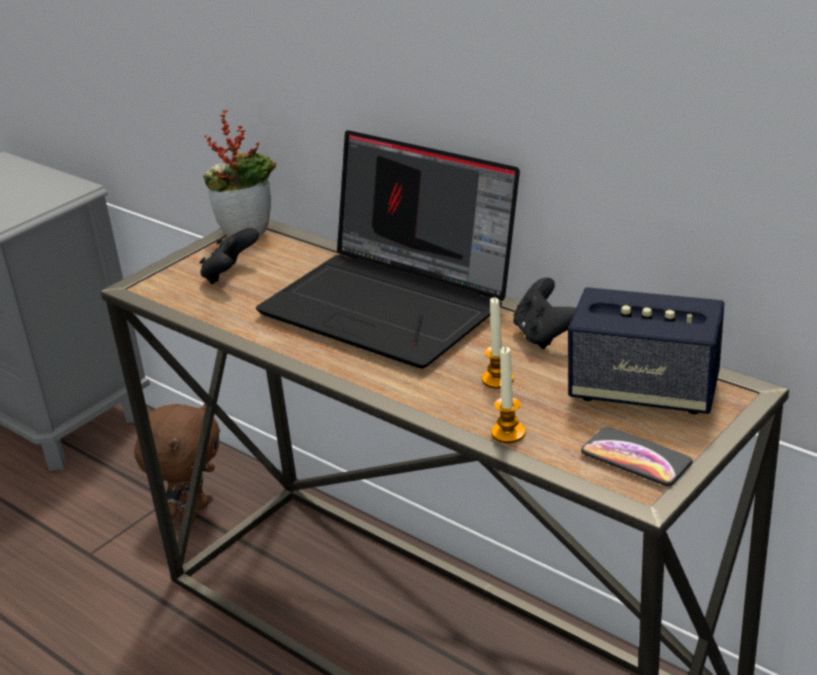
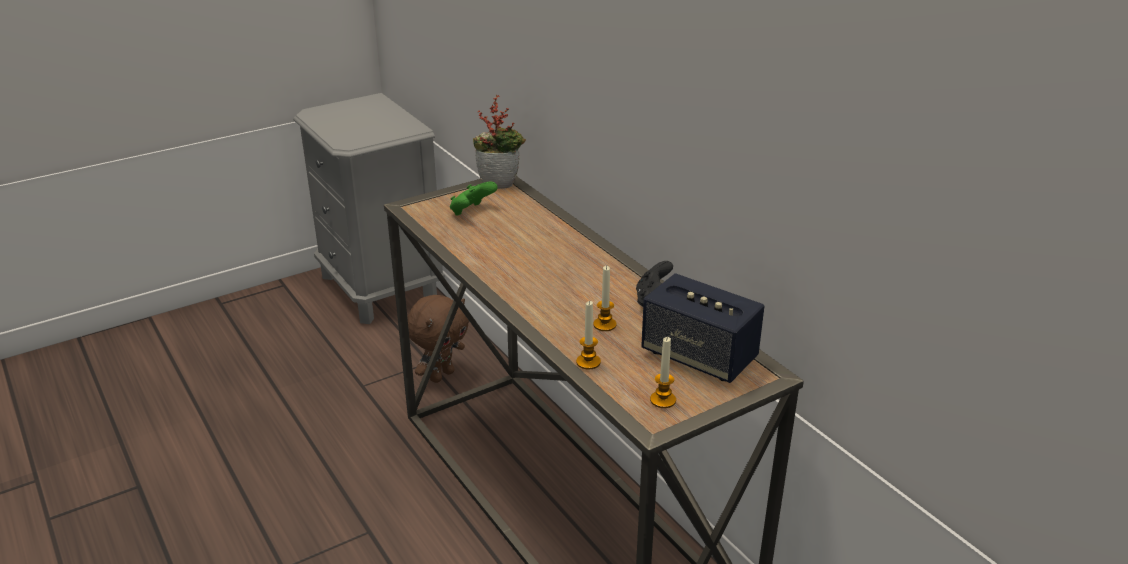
camera: 15 degrees right, 0 degrees up
black game controller [200,228,259,284] -> green game controller [450,182,498,216]
laptop [256,130,520,369] -> none
phone [581,427,693,486] -> candle [650,337,676,408]

